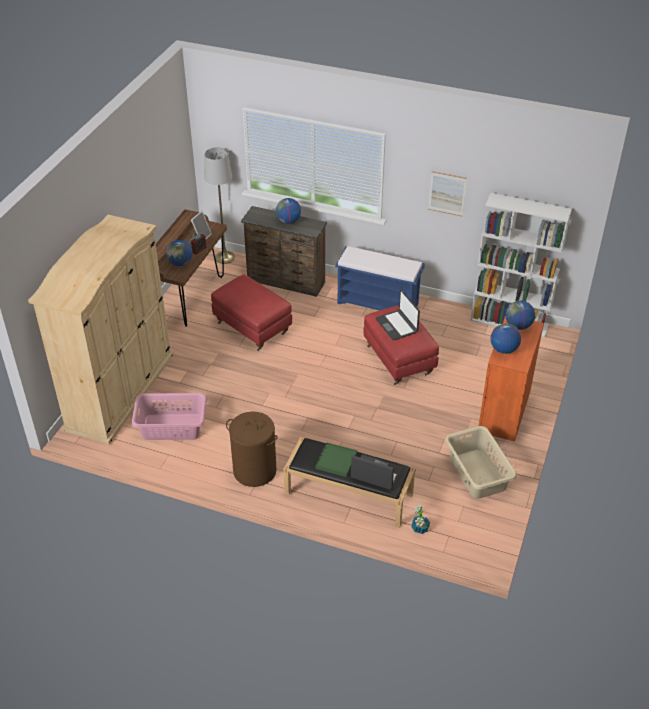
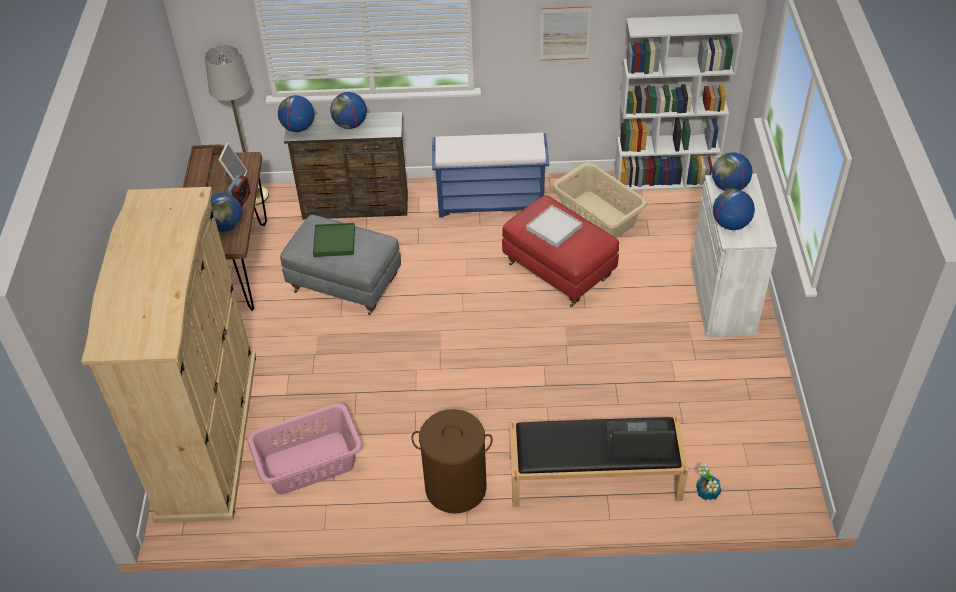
camera: 20 degrees left, 5 degrees up
red ottoman [211,274,292,351] -> grey ottoman [280,215,401,315]
green tray [316,442,357,477] -> green tray moved to [313,223,355,257]
laptop [376,289,420,340] -> white tray [526,205,582,248]
beige laundry basket [445,426,517,499] -> beige laundry basket moved to [553,163,647,238]
orange cabinet [479,315,544,442] -> white cabinet [691,174,777,337]
none -> globe [278,95,315,132]

